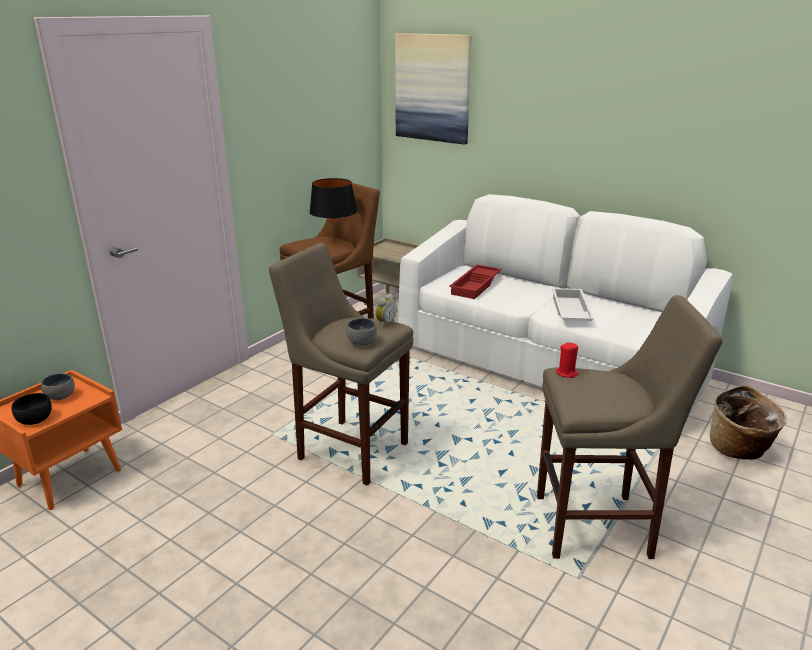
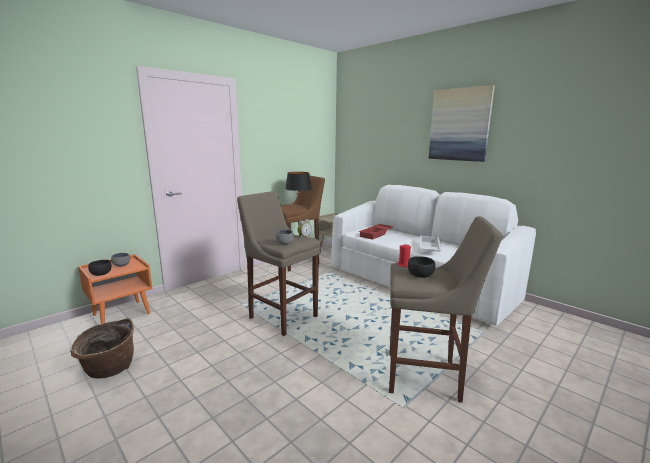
camera: 10 degrees right, 10 degrees down
picture [395,33,472,145] -> picture moved to [428,85,495,162]
basket [710,385,787,460] -> basket moved to [70,318,134,379]
none -> black bowl [408,256,435,278]

